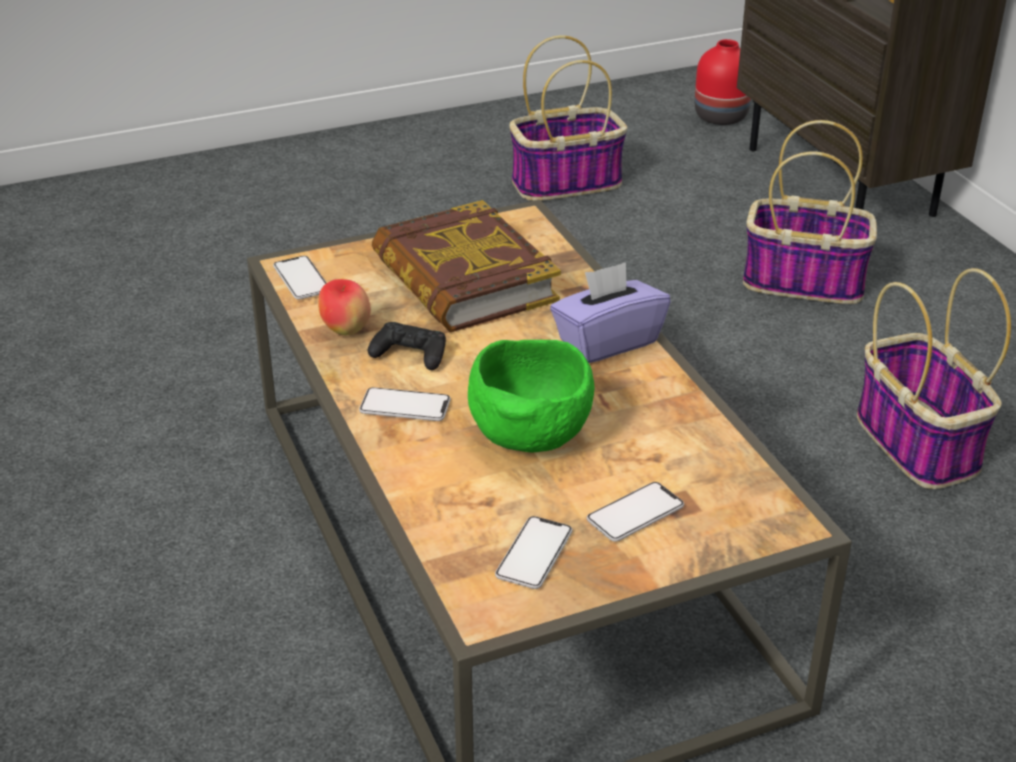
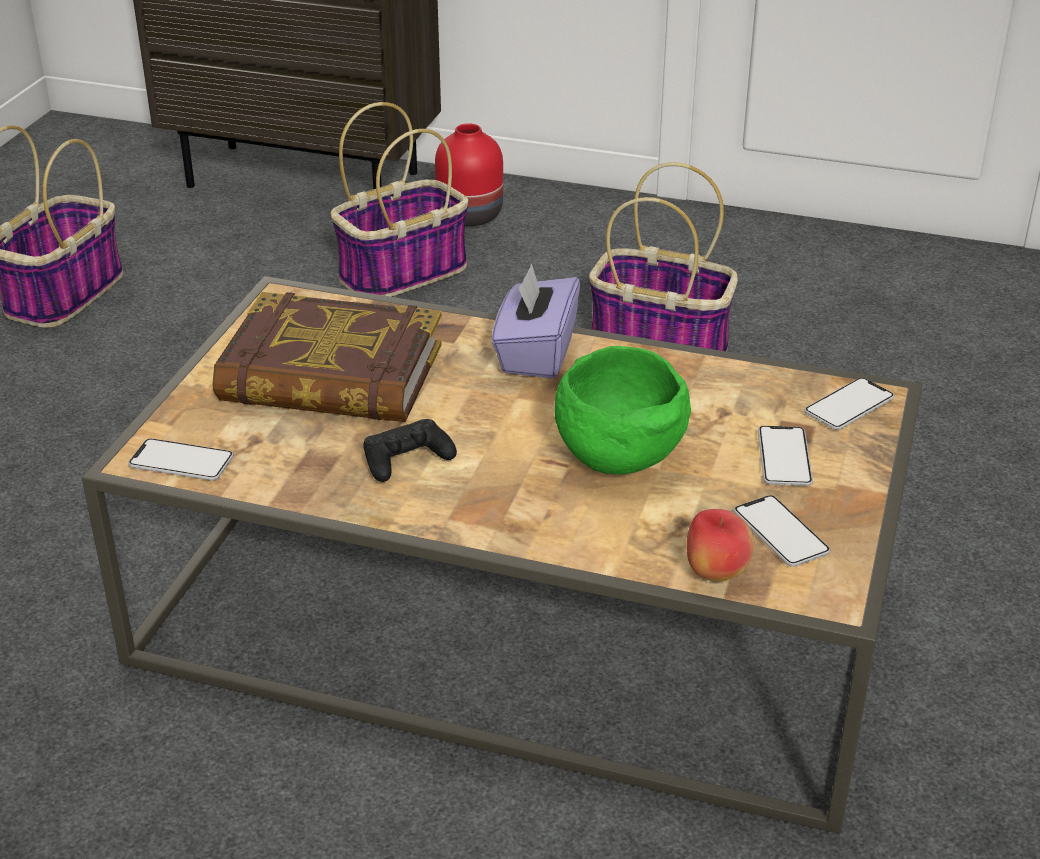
camera: 50 degrees left, 0 degrees up
apple [318,279,371,335] -> apple moved to [686,509,755,582]
phone [359,387,451,421] -> phone moved to [804,378,894,430]
red vase [695,39,751,125] -> red vase moved to [435,124,503,226]

